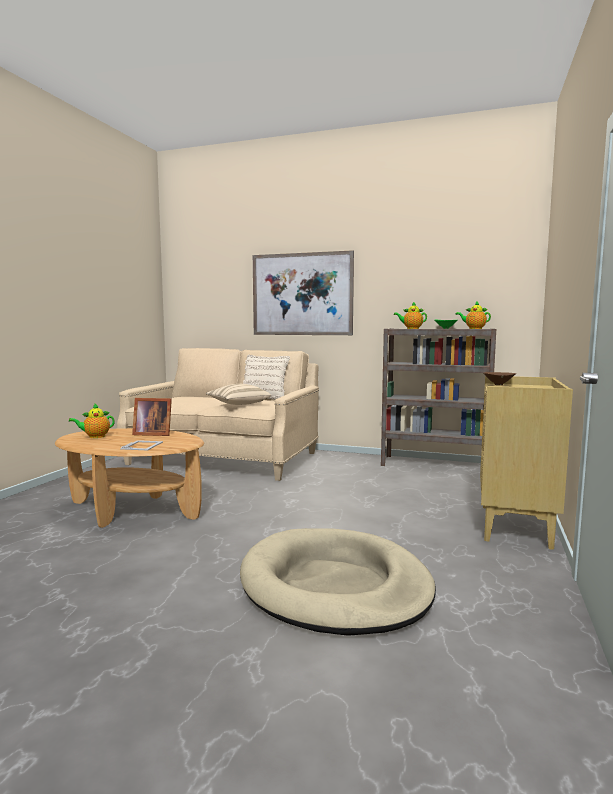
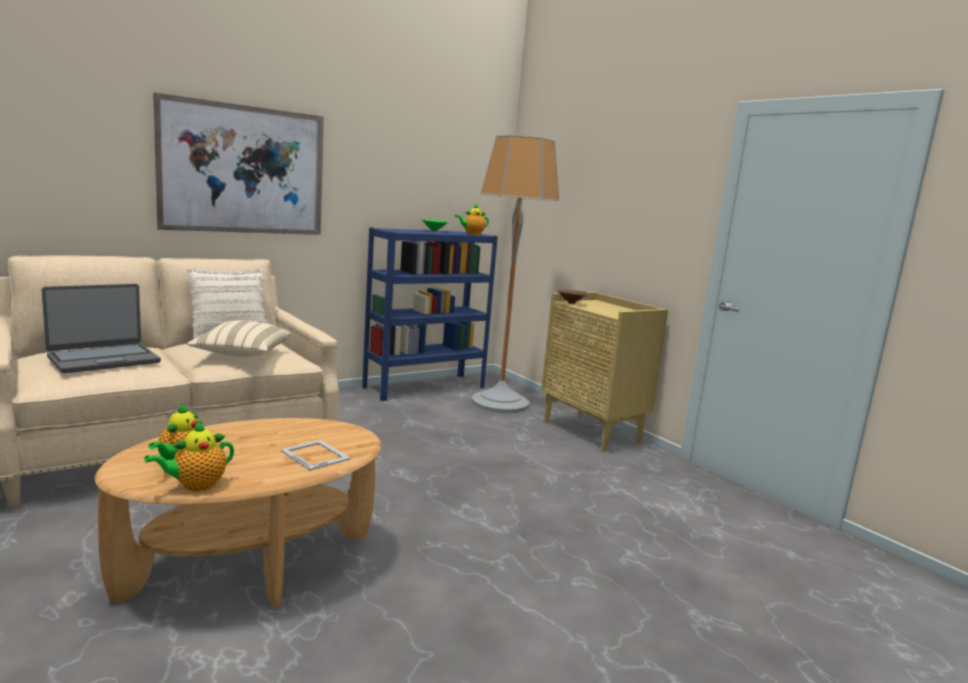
camera: 55 degrees left, 5 degrees up
picture frame [132,398,172,436] -> none
beige dog bed [240,528,436,636] -> none
grey bookcase [381,329,496,466] -> blue bookcase [362,227,498,401]
teapot [394,302,427,329] -> teapot moved to [144,421,234,491]
none -> laptop [42,284,161,373]
none -> floor lamp [471,135,559,413]

